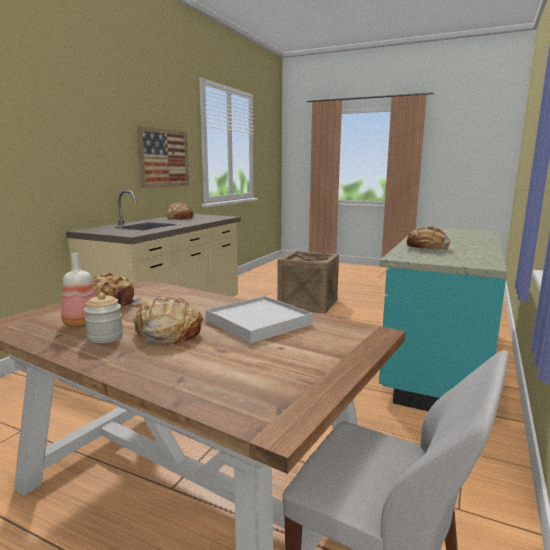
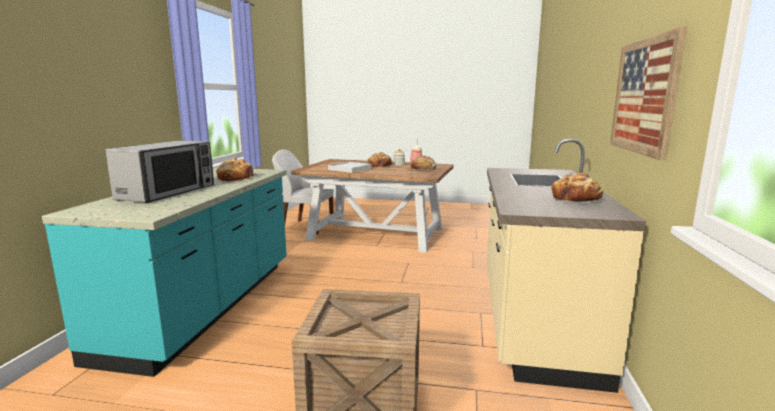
camera: 165 degrees right, 0 degrees up
none -> microwave [105,141,214,203]

